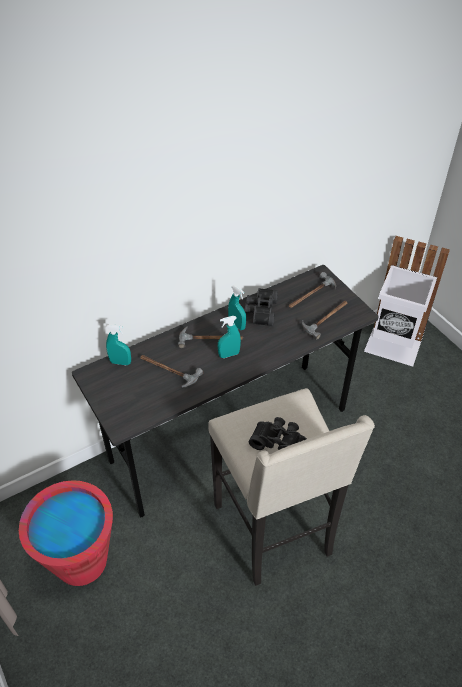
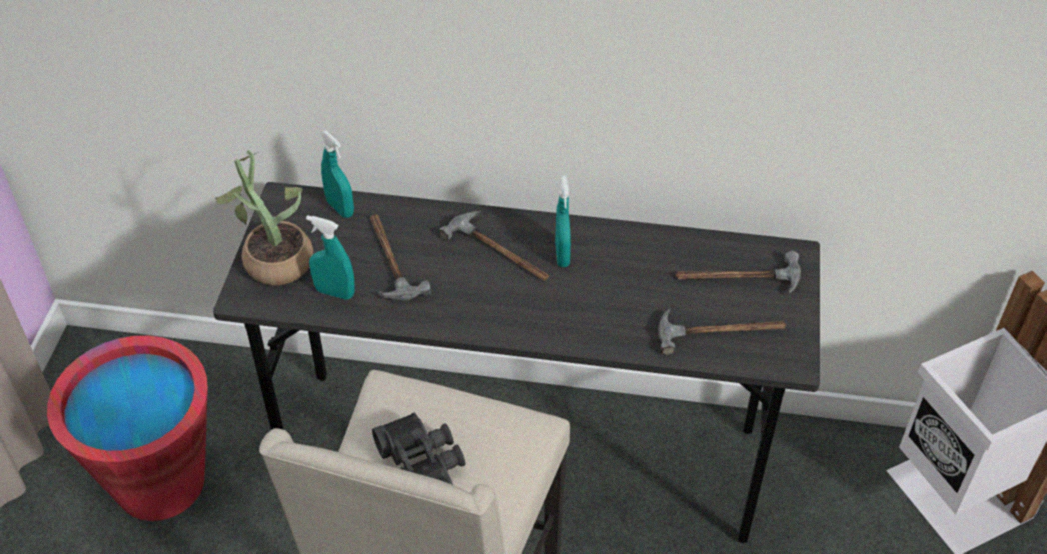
camera: 40 degrees right, 0 degrees up
turquoise spray bottle [218,316,241,358] -> turquoise spray bottle moved to [306,215,355,300]
black binoculars [245,288,278,326] -> none
none -> potted plant [215,150,313,285]

